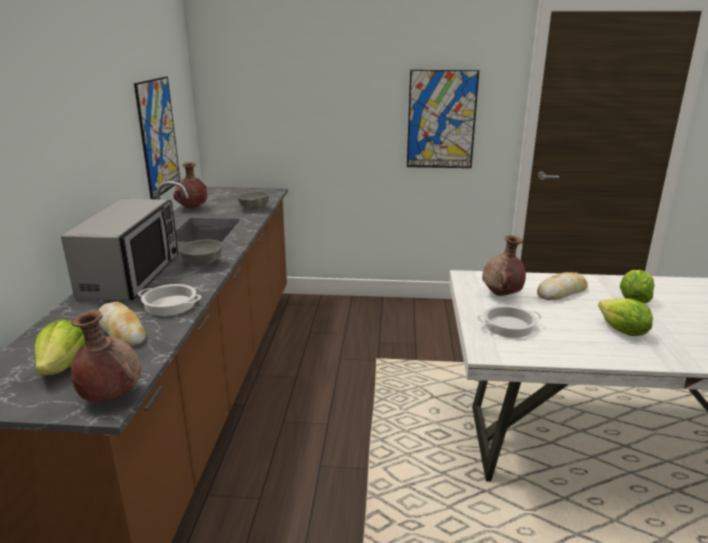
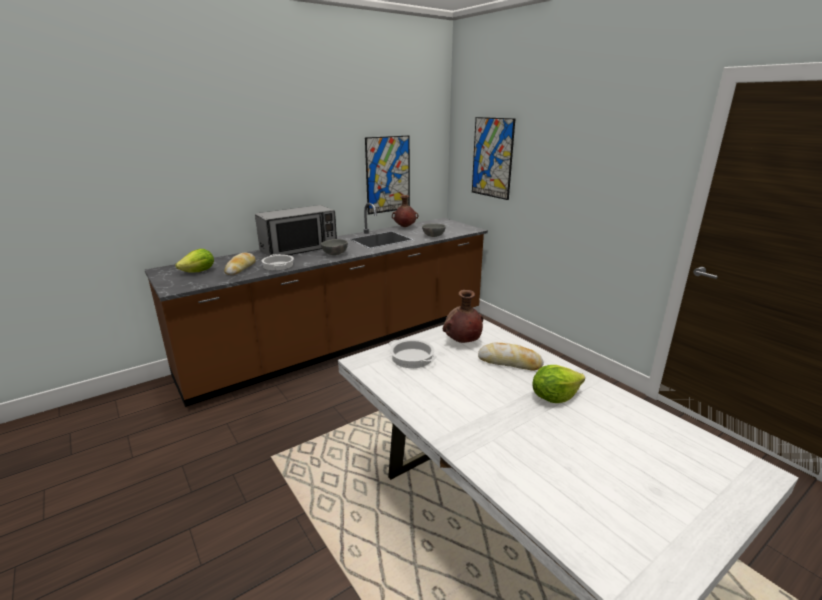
camera: 50 degrees right, 0 degrees up
brown vase [71,310,141,402] -> none
picture [407,70,479,168] -> picture moved to [472,117,516,200]
lettuce [598,298,653,336] -> none

